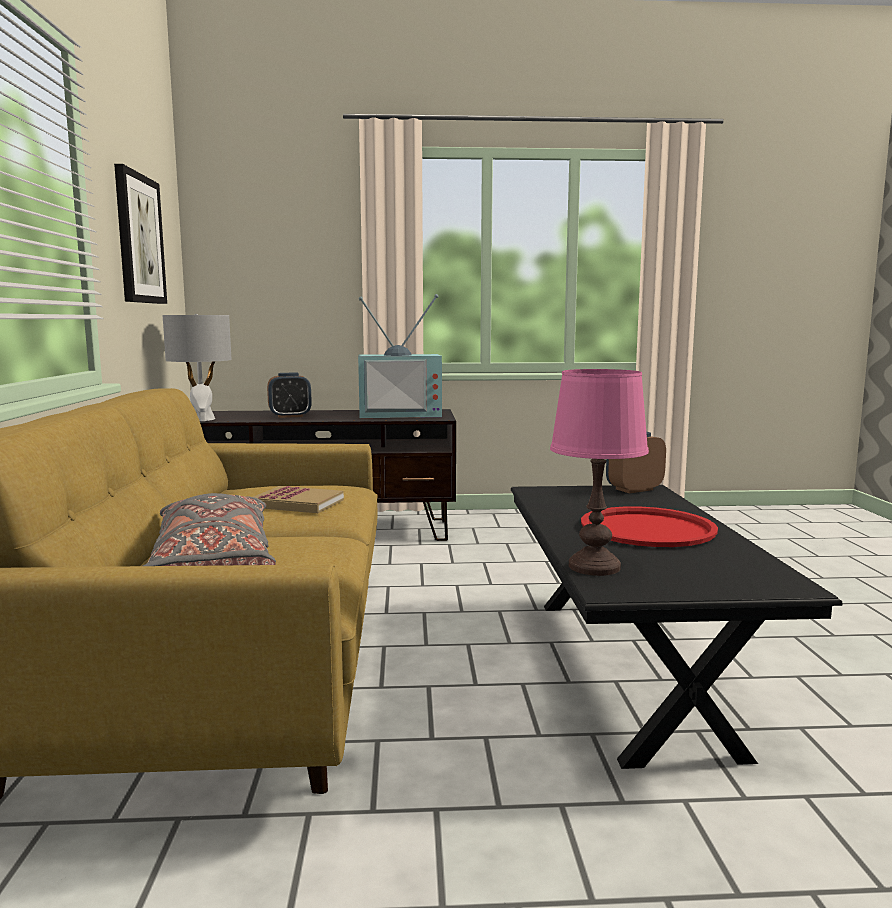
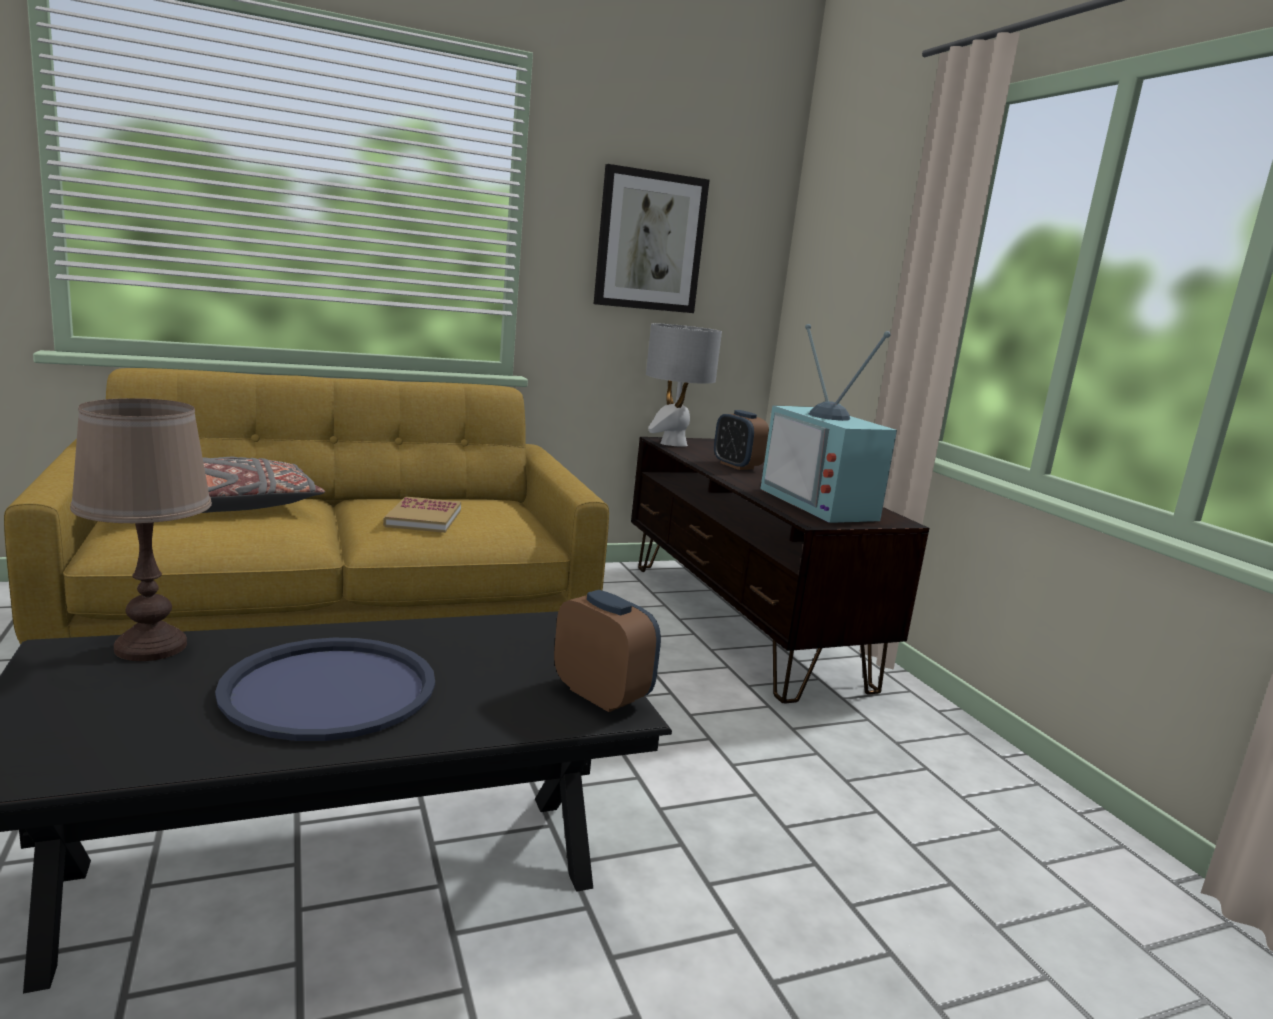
camera: 70 degrees right, 5 degrees up
pink table lamp [550,369,649,576] -> brown table lamp [70,398,212,661]
red tray [581,506,718,547] -> blue tray [215,638,435,741]

